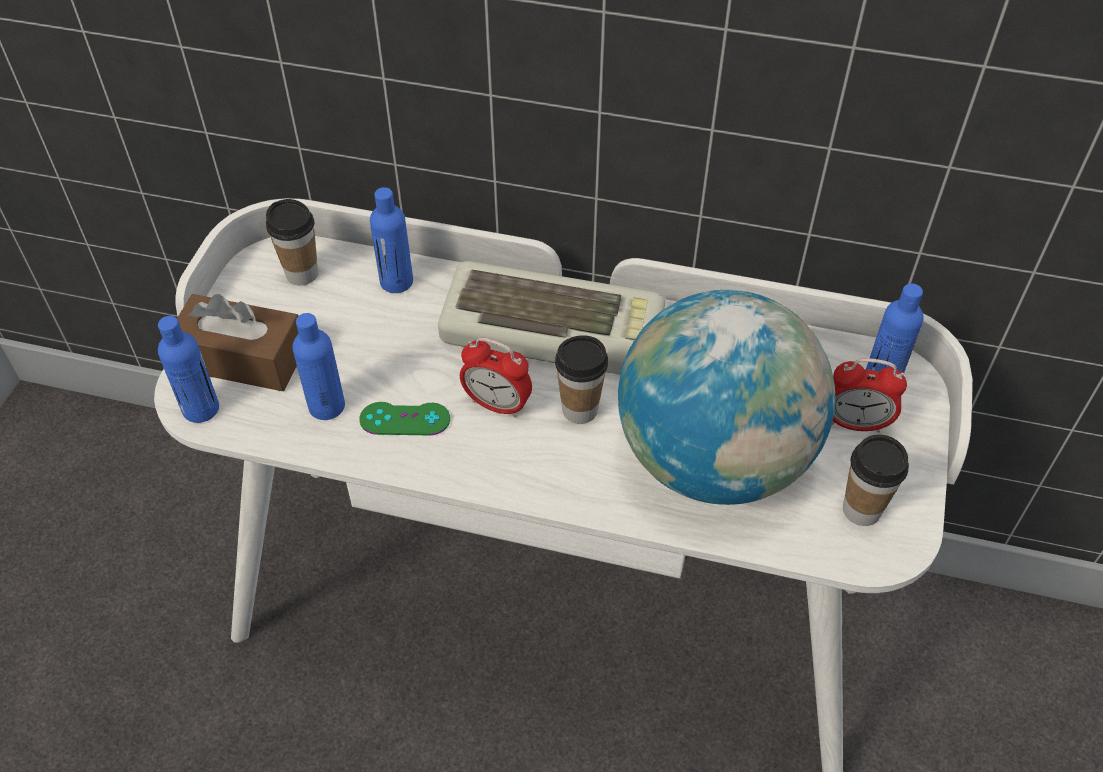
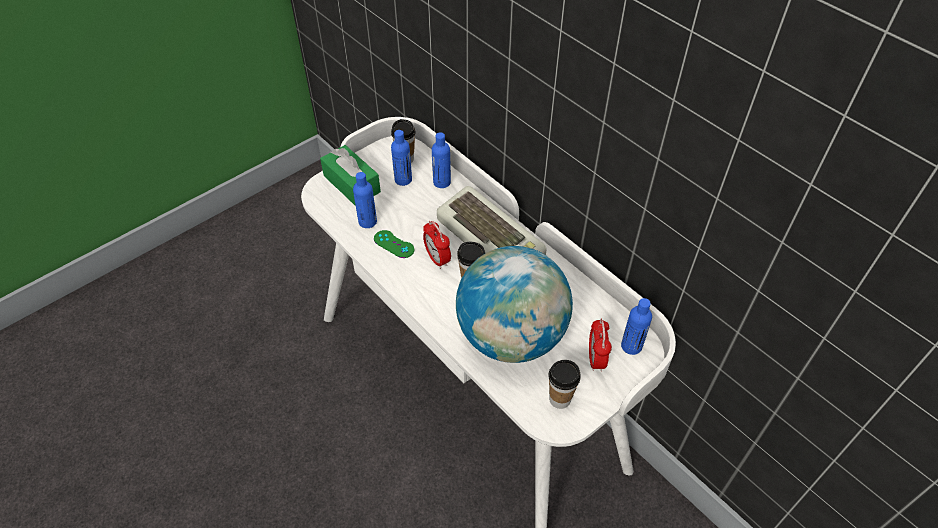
camera: 35 degrees right, 0 degrees up
blue bottle [158,316,219,423] -> blue bottle moved to [391,130,412,186]
brown tissue box [177,294,299,391] -> green tissue box [320,145,381,206]
alarm clock [832,358,907,433] -> alarm clock turned 45 degrees clockwise [589,319,612,371]

